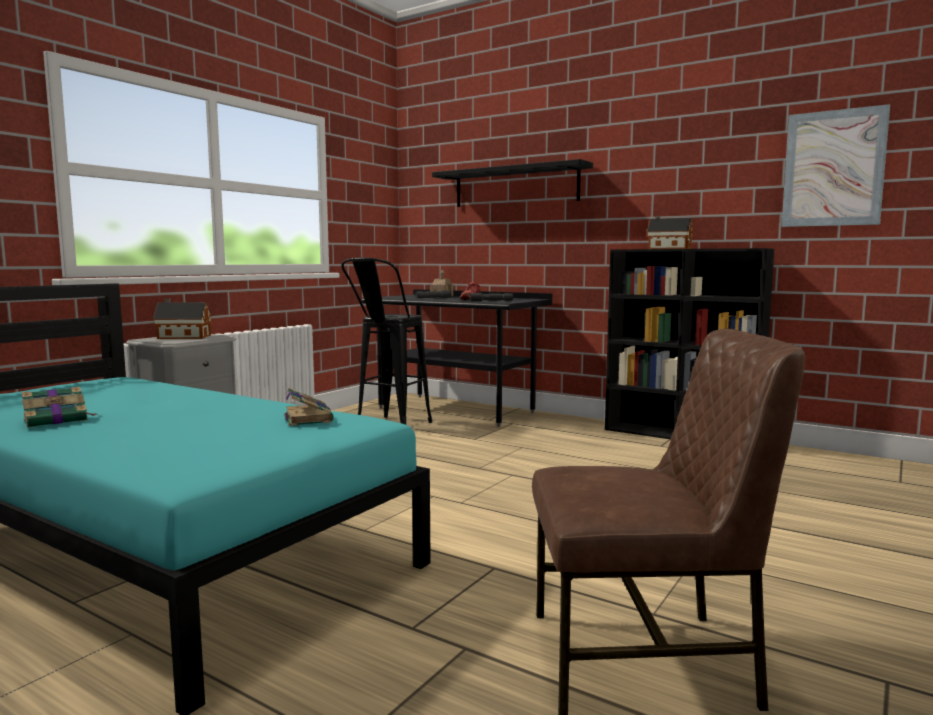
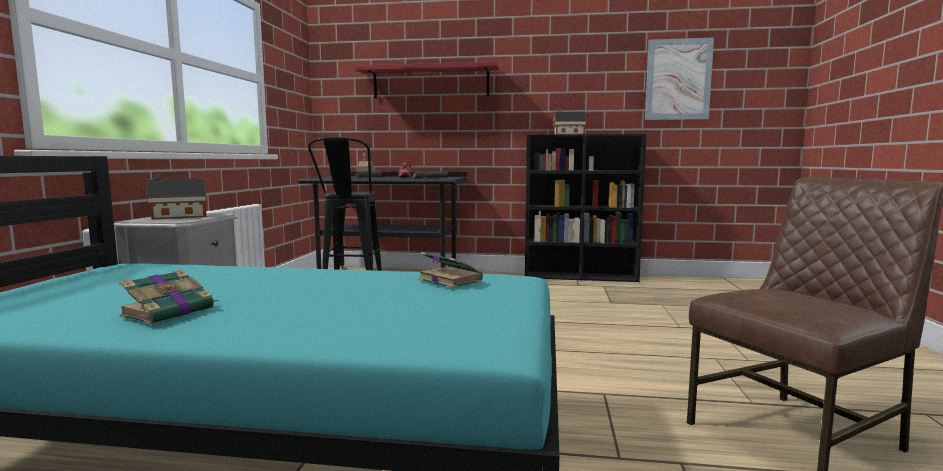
camera: 25 degrees left, 0 degrees up
black shelf [432,159,593,207] -> red shelf [355,62,500,98]

